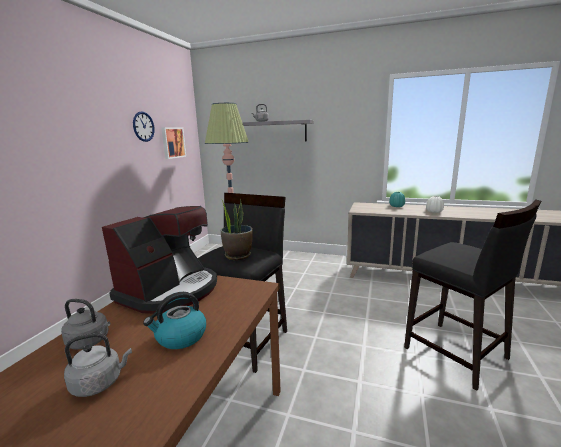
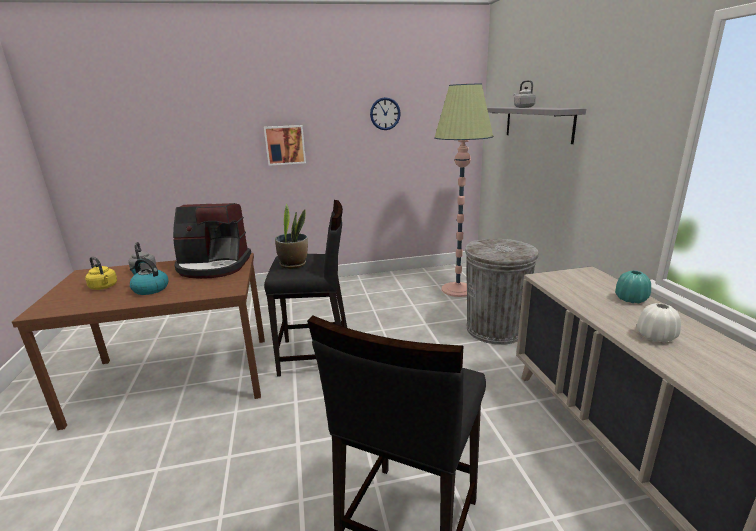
camera: 60 degrees right, 5 degrees up
grey kettle [64,333,132,397] -> yellow kettle [85,257,117,290]
picture [161,127,186,159] -> picture moved to [264,125,306,166]
none -> grey trash can [465,239,539,345]

